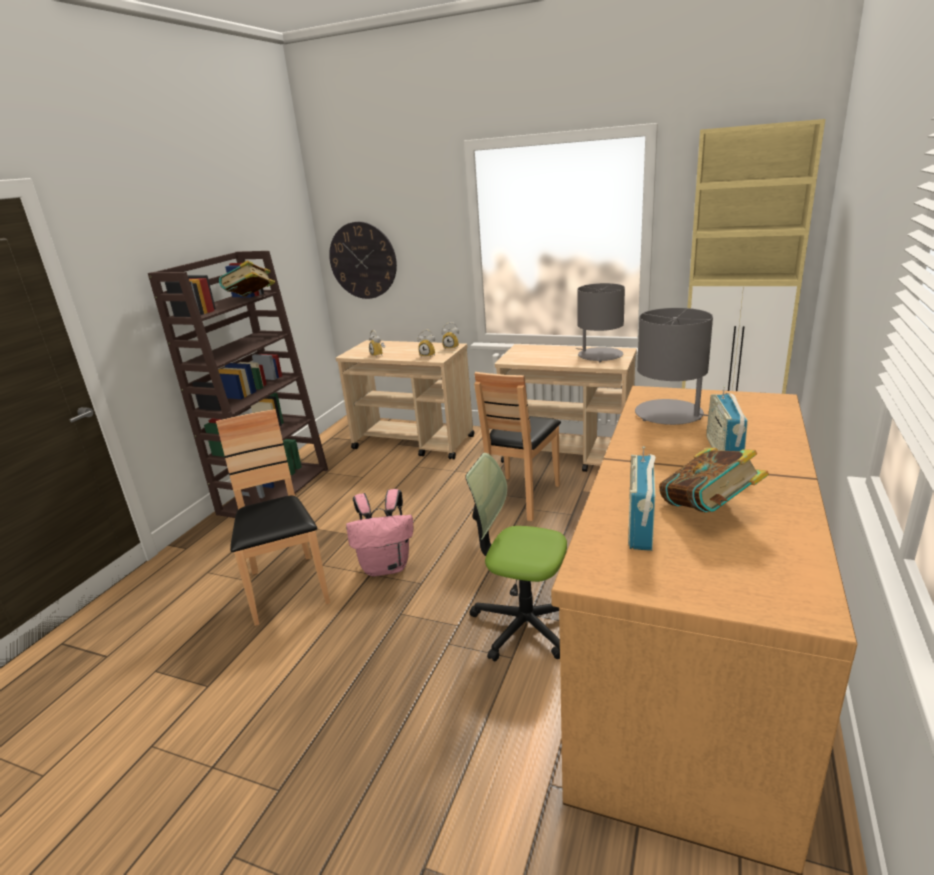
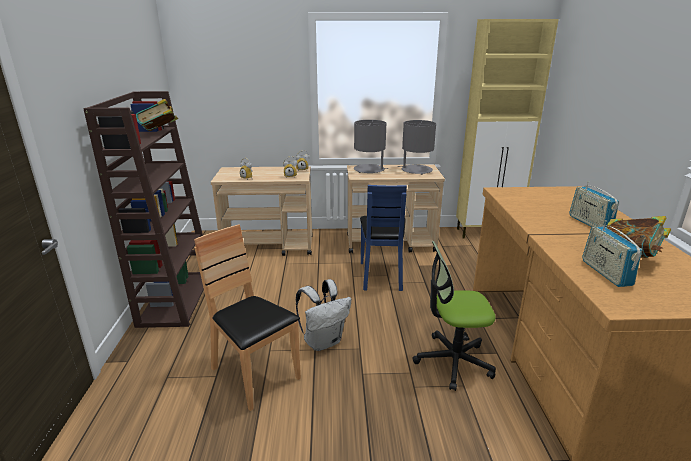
camera: 25 degrees left, 0 degrees up
wall clock [329,222,397,299] -> none
pink backpack [346,489,413,577] -> white backpack [296,279,351,351]
brown chair [474,372,561,521] -> blue chair [360,185,407,291]
grey table lamp [635,308,713,425] -> grey table lamp moved to [354,120,389,173]

